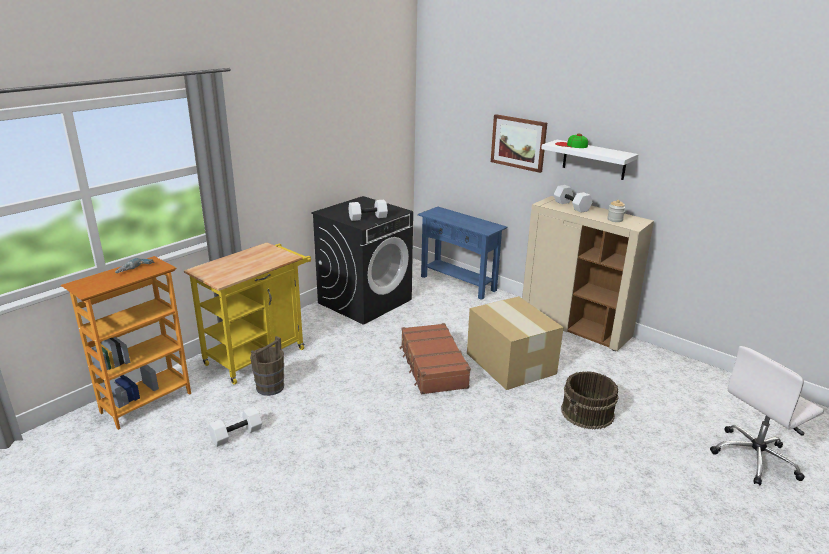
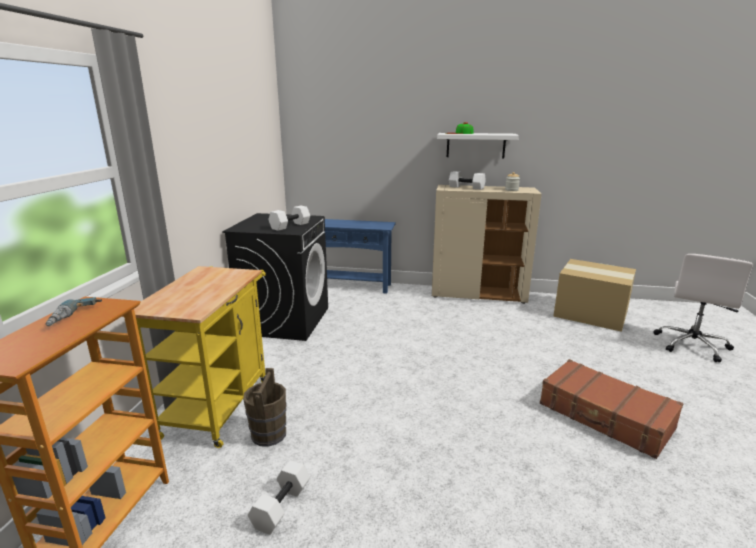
camera: 30 degrees left, 5 degrees down
brown suitcase [400,323,471,394] -> brown suitcase moved to [540,359,683,459]
cardboard box [467,296,564,390] -> cardboard box moved to [553,259,636,332]
picture [491,114,547,173] -> none
brown bucket [561,371,619,430] -> none

